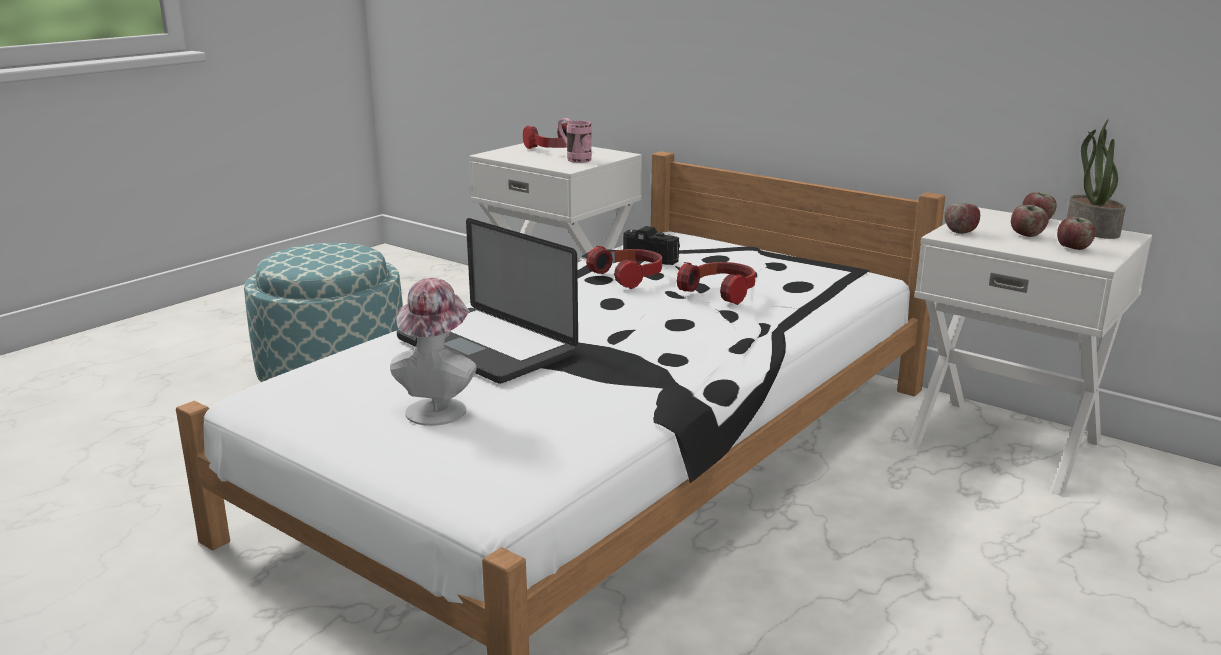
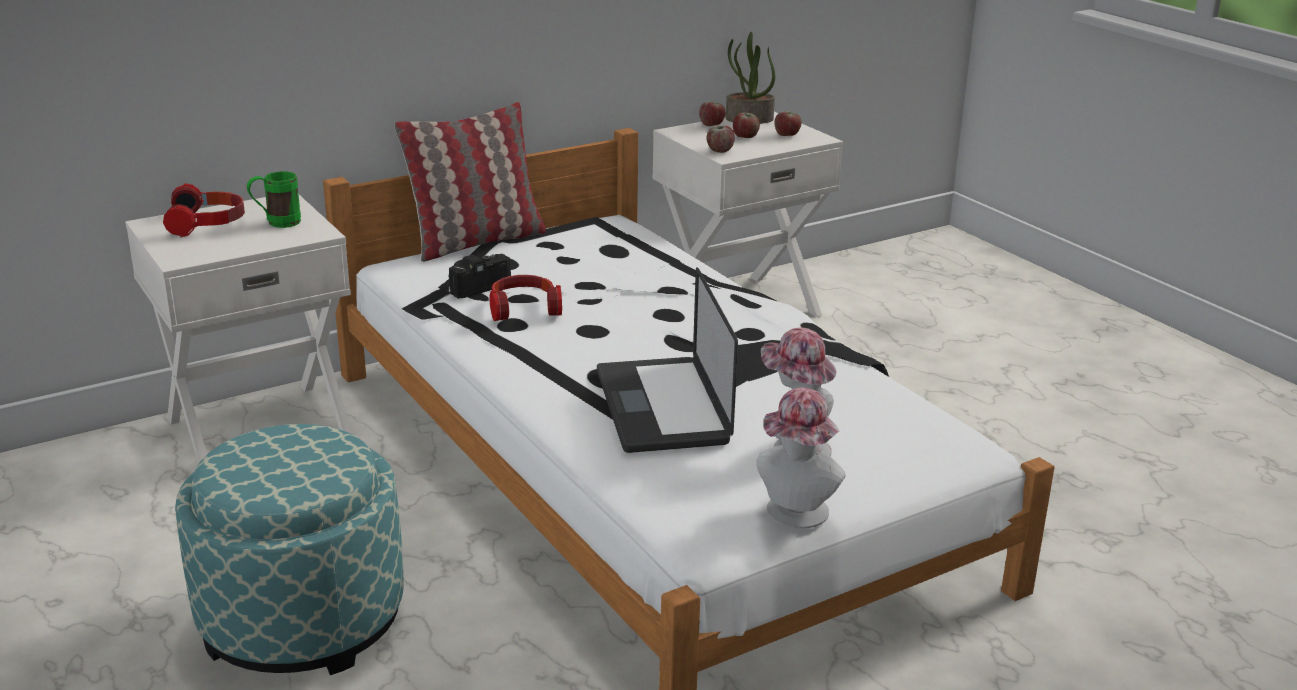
camera: 70 degrees left, 5 degrees up
laptop [397,218,578,384] -> laptop turned 105 degrees clockwise [597,267,738,453]
pink mug [558,118,592,163] -> green mug [247,171,301,228]
headphones [677,262,756,305] -> none
none -> pillow [394,102,546,262]
none -> hat [756,387,846,529]

